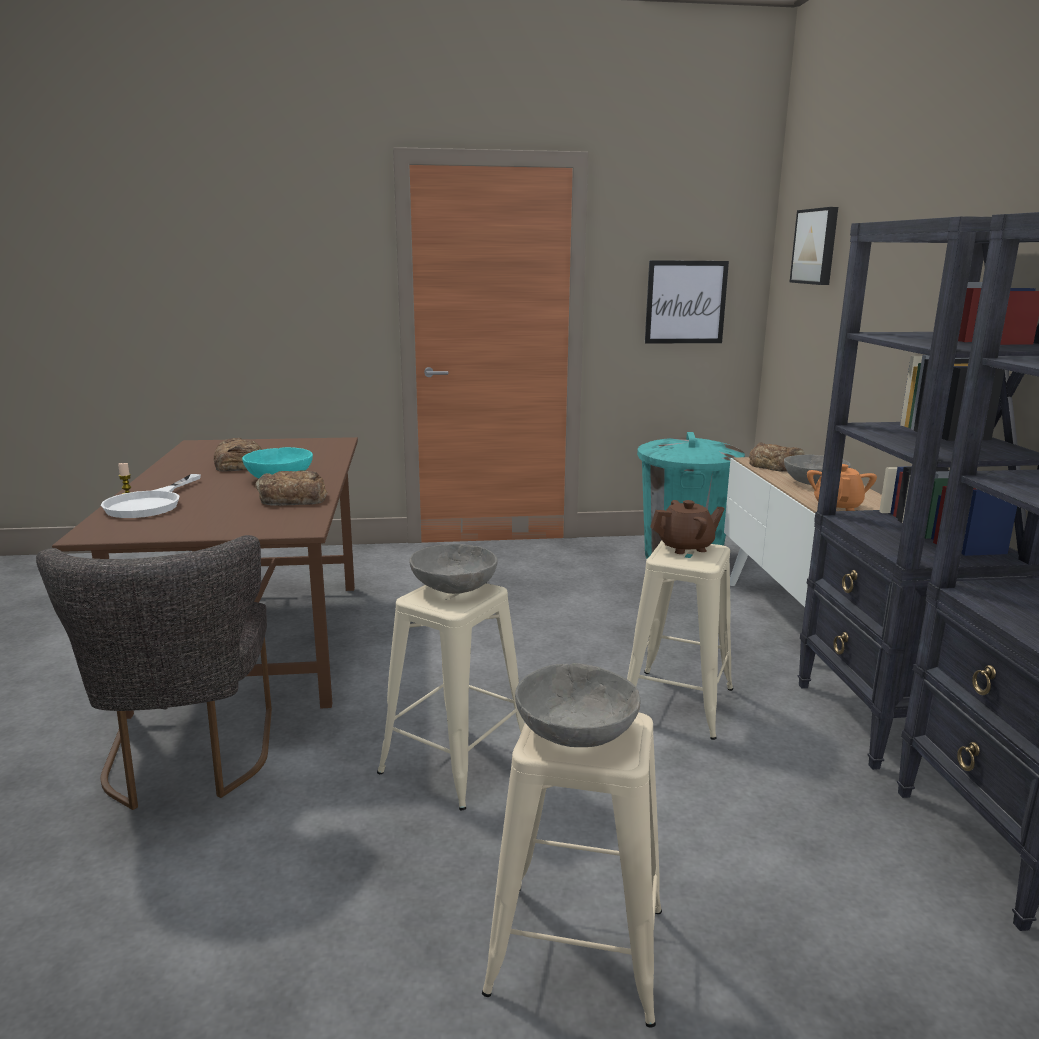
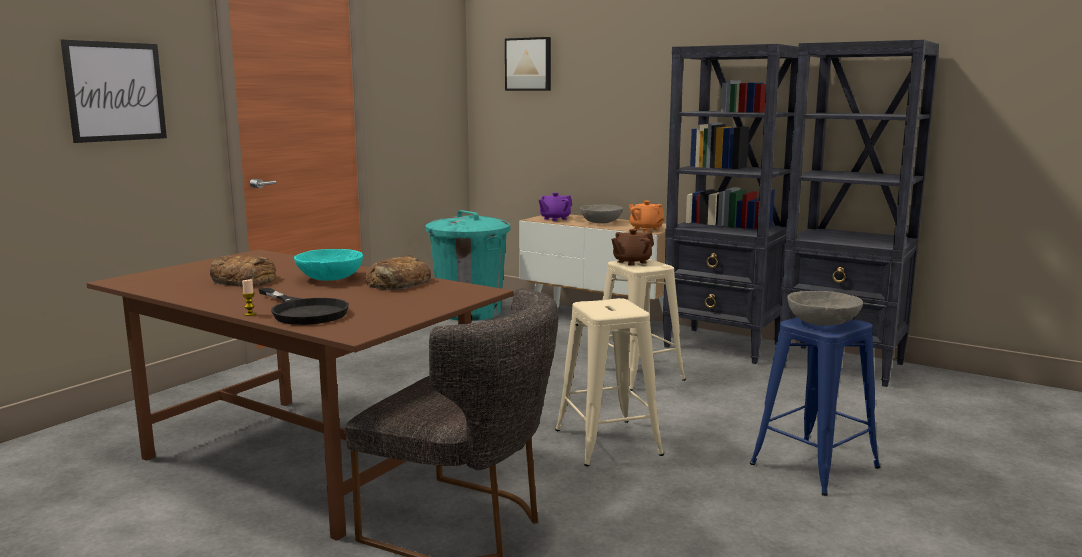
camera: 50 degrees left, 5 degrees down
white frying pan [101,474,201,518] -> black frying pan [258,288,349,325]
grey bowl [409,544,498,594] -> none
beige stool [482,712,662,1028] -> blue stool [750,317,880,496]
picture [645,260,729,343] -> picture moved to [61,40,167,143]
brown teapot [650,500,725,554] -> brown teapot turned 150 degrees counterclockwise [611,229,654,266]
bread [749,442,805,472] -> purple teapot [539,192,572,221]

